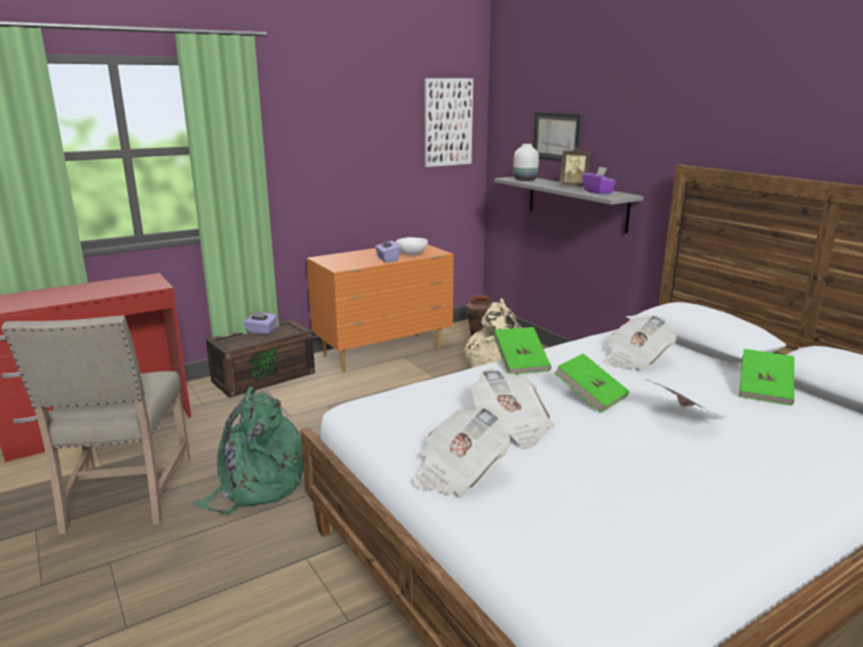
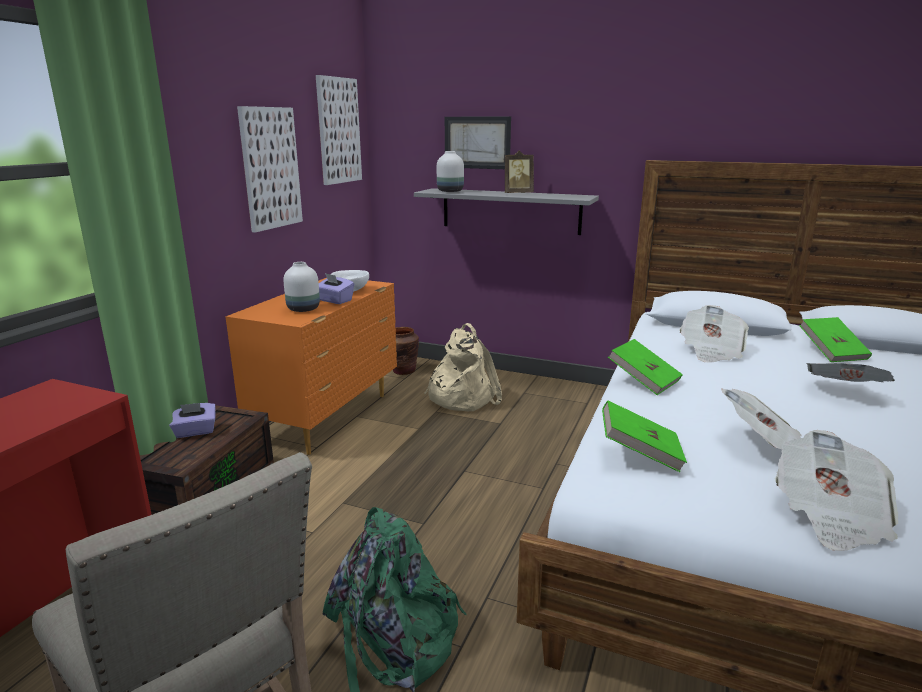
camera: 35 degrees left, 0 degrees up
green book [554,354,630,413] -> green book moved to [602,401,687,472]
purple tissue box [582,166,616,194] -> none
none -> picture [237,106,303,233]
none -> white vase [283,262,320,312]

